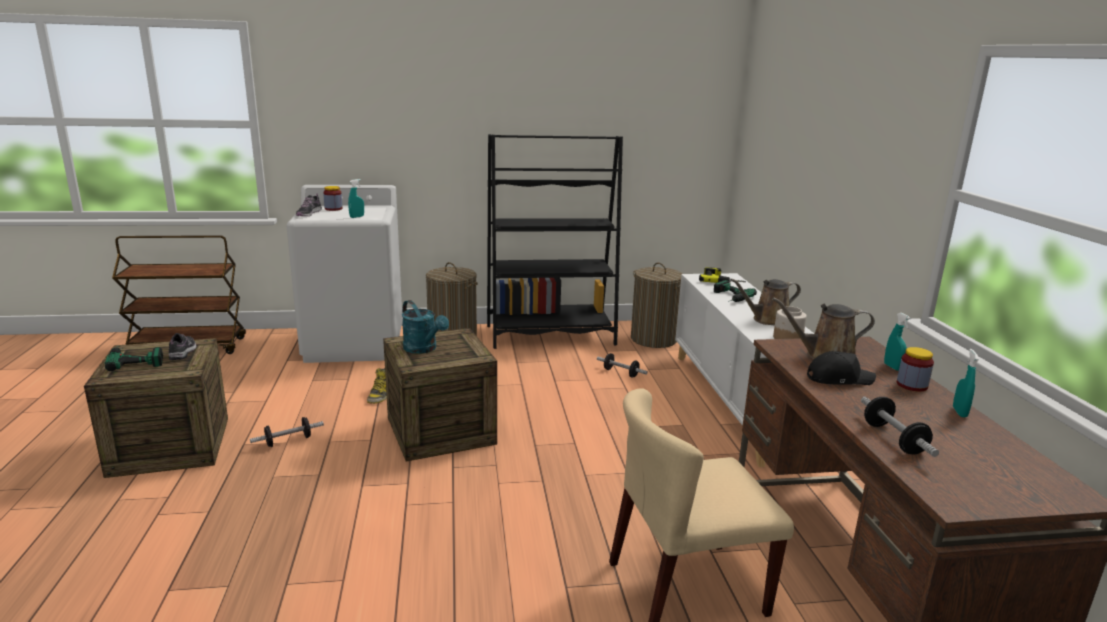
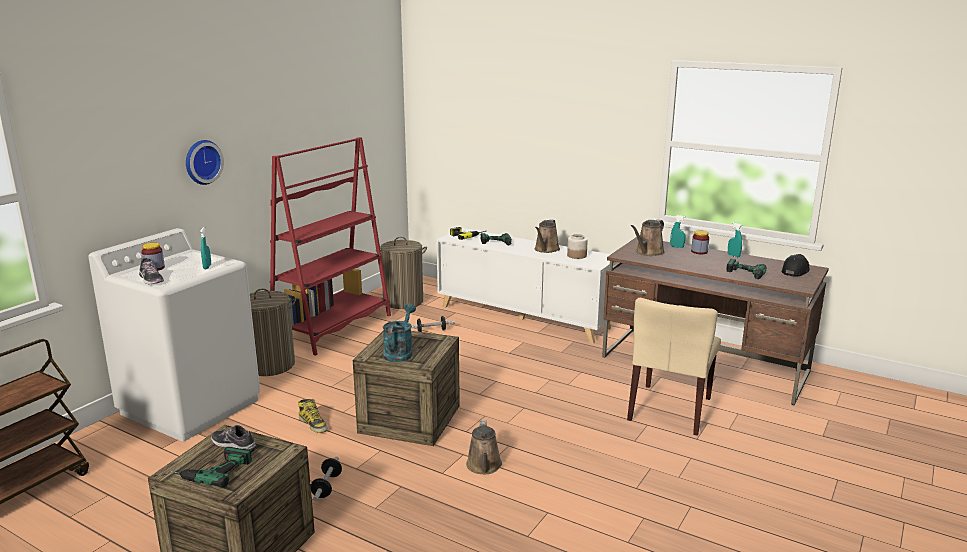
camera: 50 degrees left, 0 degrees up
turquoise watering can [402,300,449,354] -> turquoise watering can turned 75 degrees counterclockwise [383,303,416,362]
black bookcase [487,134,623,349] -> red bookcase [269,137,391,356]
black cap [807,351,876,385] -> black cap moved to [782,254,809,276]
dumbbell [861,397,939,457] -> power drill [726,259,767,279]
none -> wall clock [186,140,224,185]
none -> brown watering can [466,420,502,474]

